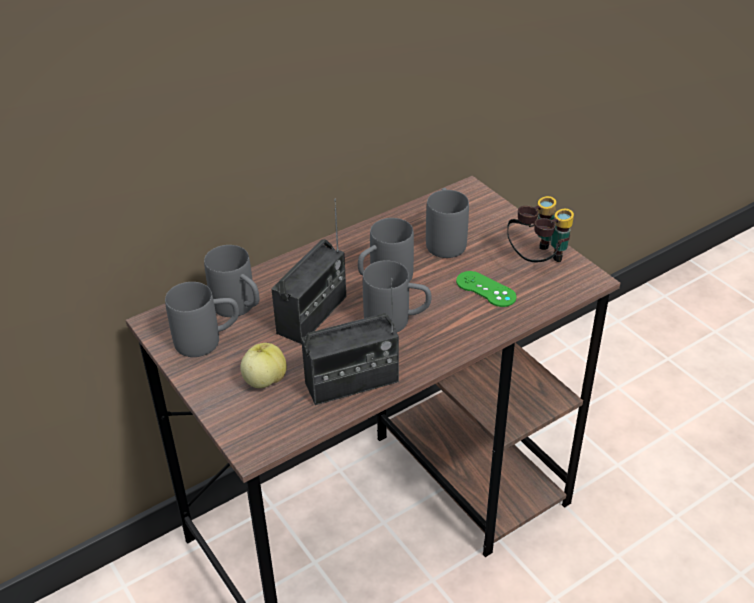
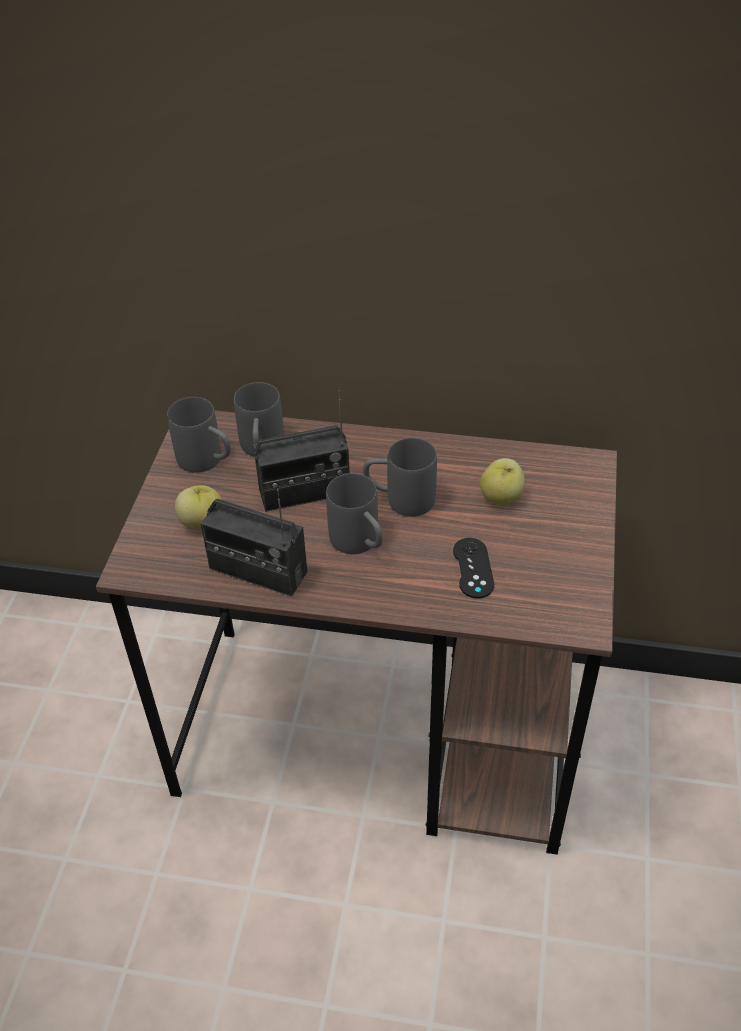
camera: 45 degrees right, 5 degrees up
grey mug [426,188,469,258] -> apple [480,458,525,505]
green game controller [456,271,516,307] -> black game controller [453,538,495,598]
binoculars [507,196,574,262] -> none

